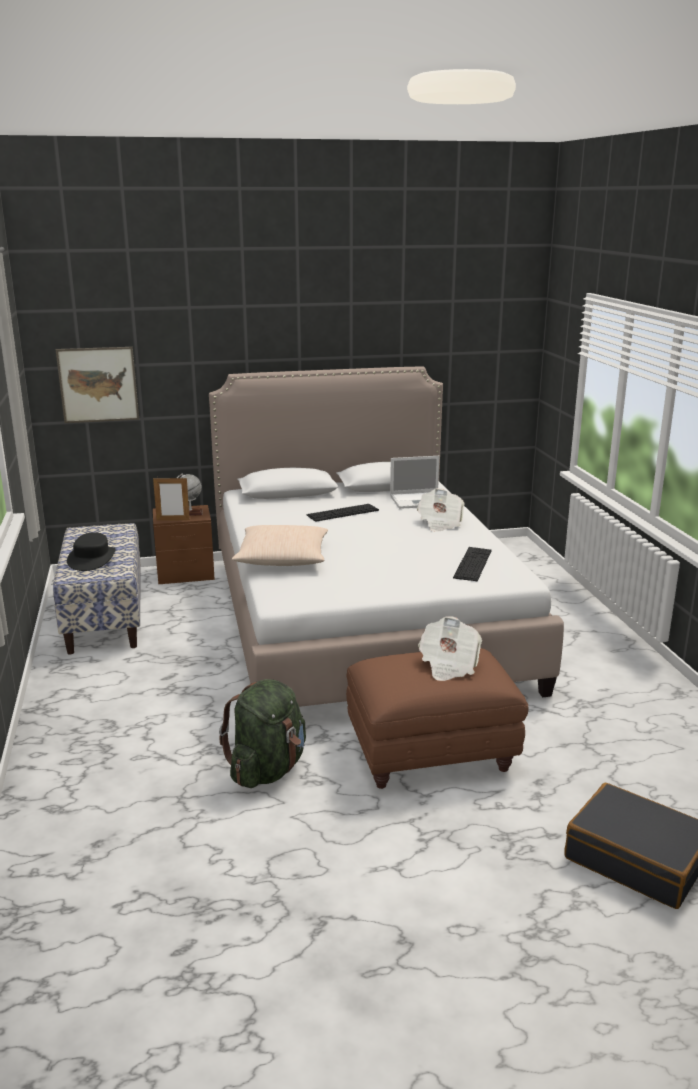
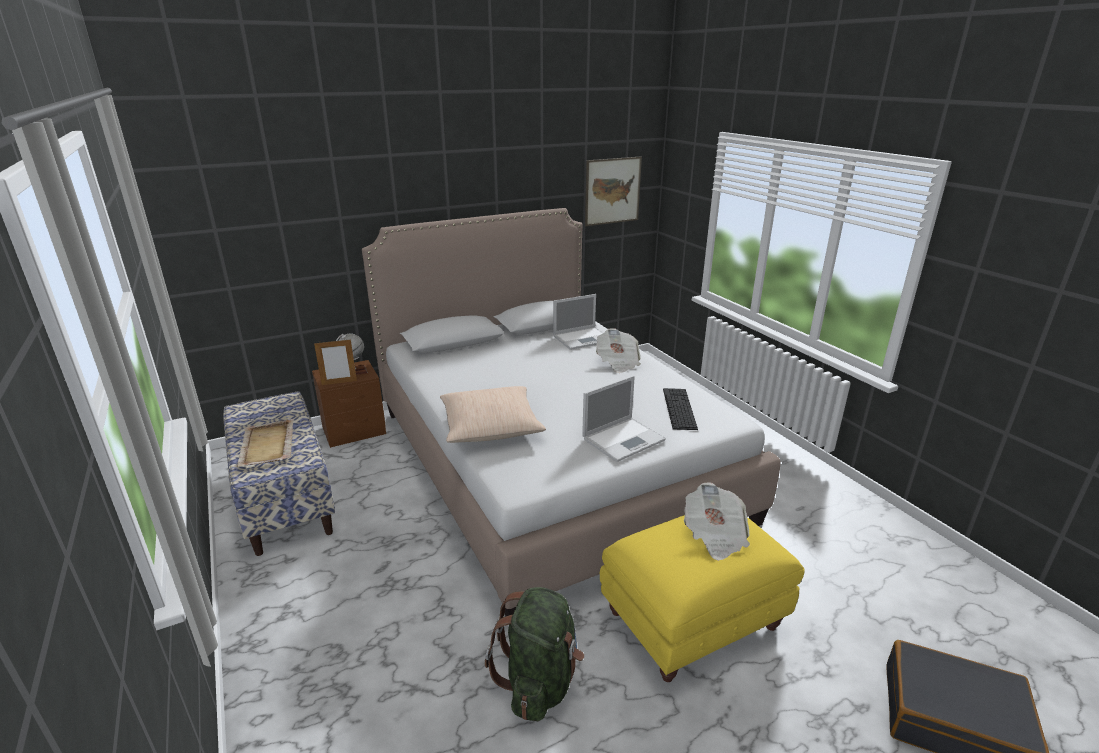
camera: 15 degrees left, 5 degrees up
picture [56,347,139,423] -> picture moved to [585,156,642,226]
black hat [67,532,116,571] -> beige tray [237,419,293,467]
keyboard [307,504,379,522] -> none
brown ottoman [346,648,529,789] -> yellow ottoman [600,515,805,682]
none -> laptop [582,376,666,462]

